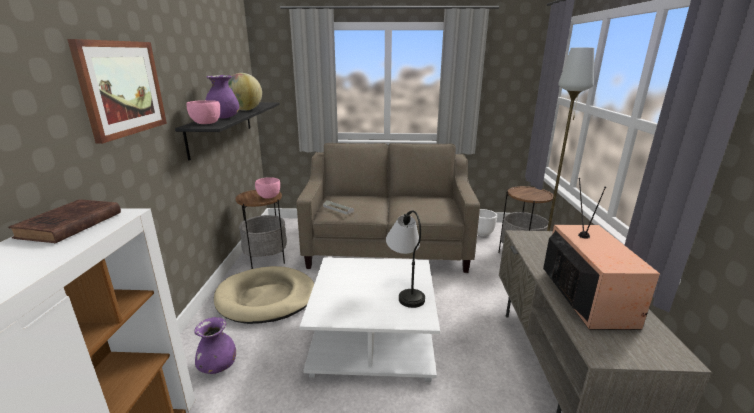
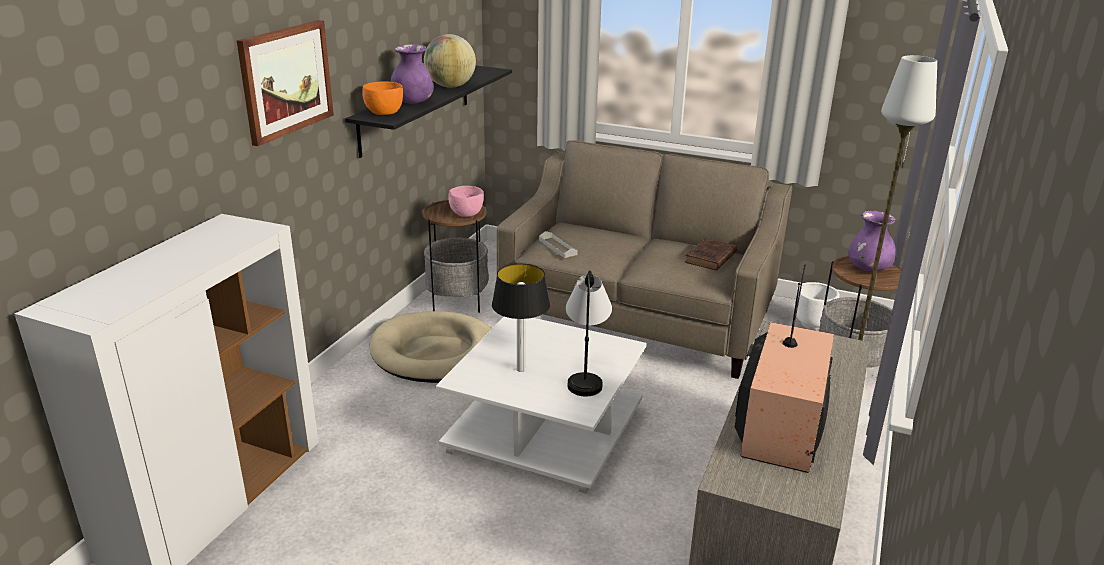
camera: 20 degrees right, 5 degrees up
brown book [8,199,121,243] -> brown book moved to [685,238,737,271]
pink bowl [187,100,220,124] -> orange bowl [362,81,403,115]
purple vase [194,317,236,374] -> purple vase moved to [848,211,896,271]
none -> table lamp [492,264,550,372]

